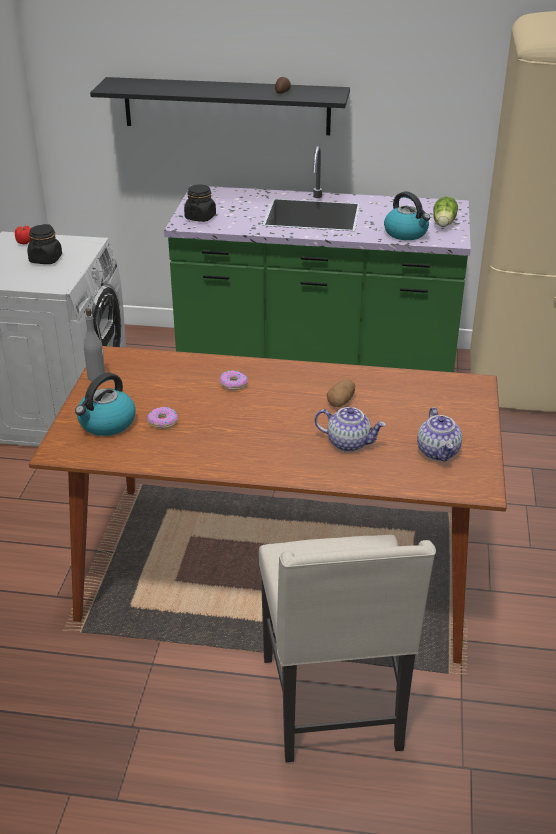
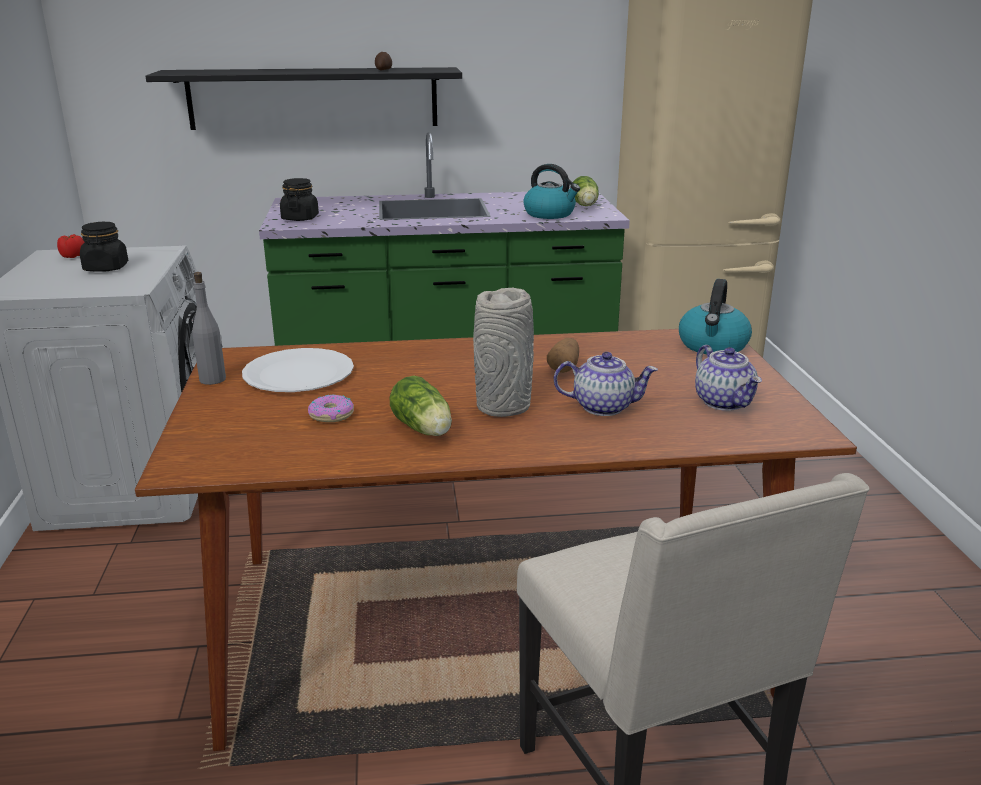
camera: 15 degrees left, 10 degrees down
kettle [75,373,136,436] -> kettle moved to [679,279,752,354]
donut [219,371,248,390] -> none
none -> white plate [242,348,354,392]
none -> lettuce [390,376,452,436]
none -> grey vase [473,288,534,417]

